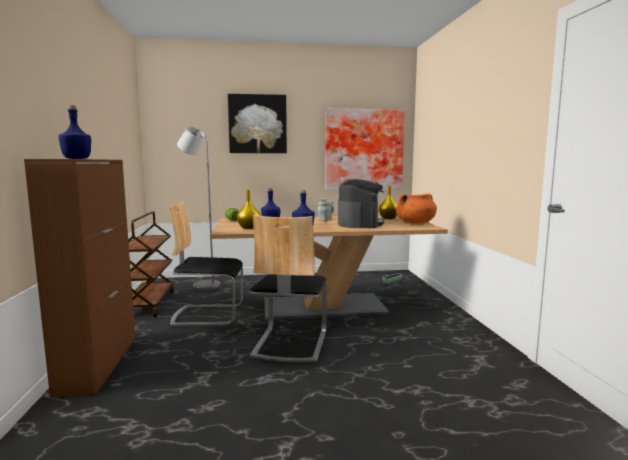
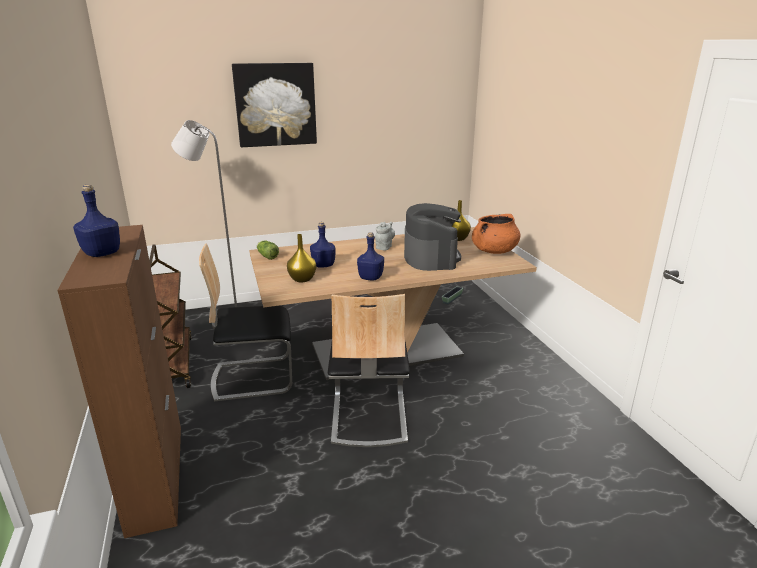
camera: 10 degrees left, 15 degrees up
picture [325,108,405,190] -> none

